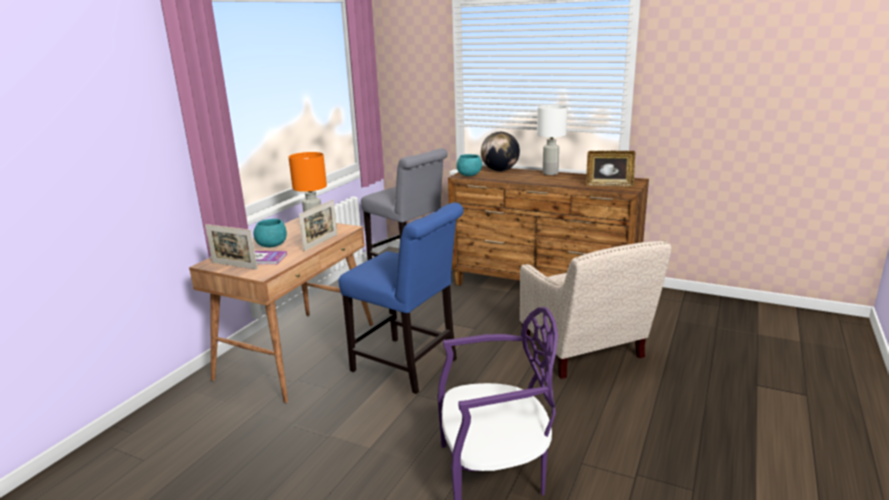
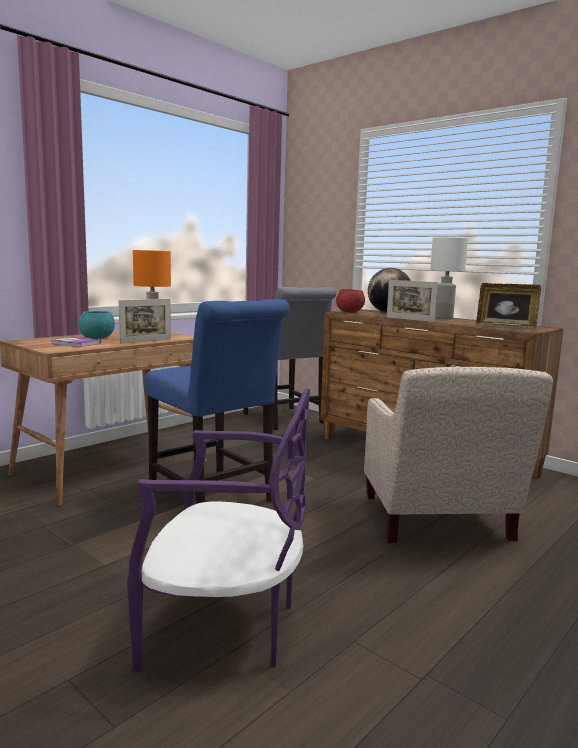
camera: 15 degrees right, 10 degrees down
picture frame [205,224,258,269] -> picture frame moved to [387,280,438,322]
turquoise bowl [456,154,482,176] -> red bowl [336,289,365,312]

